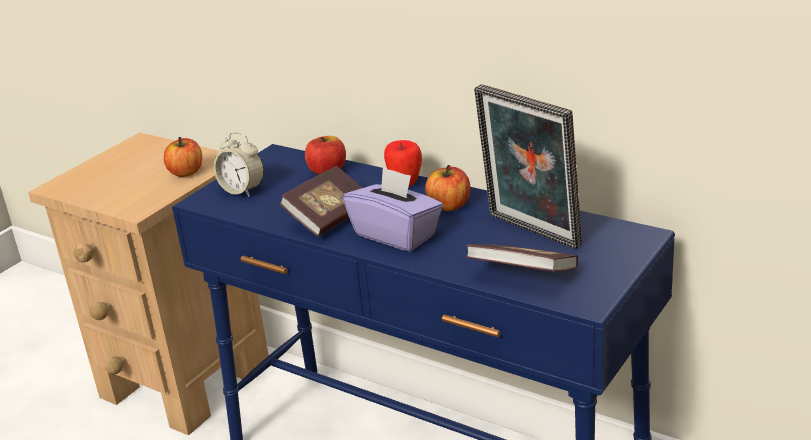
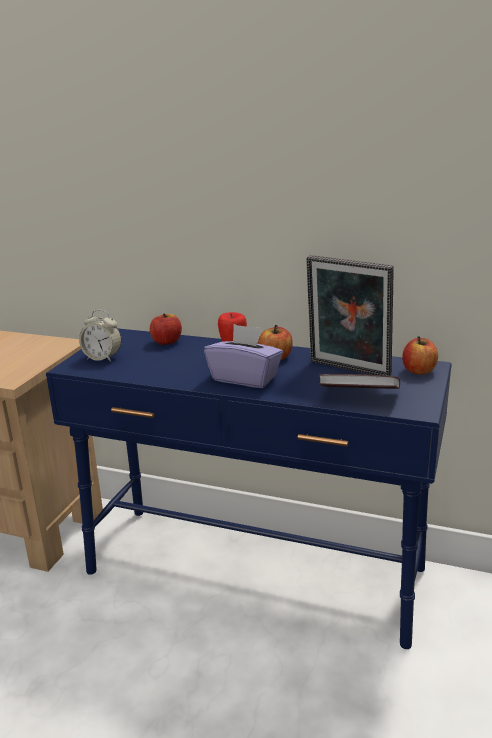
camera: 15 degrees left, 5 degrees down
apple [164,137,202,177] -> apple moved to [402,336,438,375]
book [279,166,362,236] -> none

